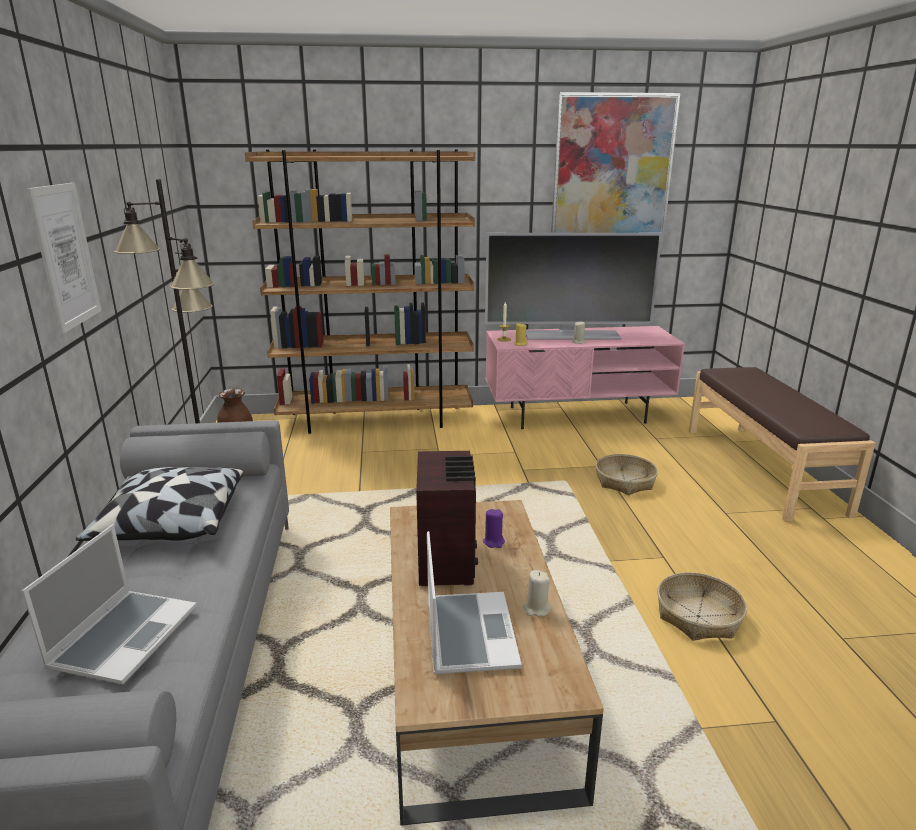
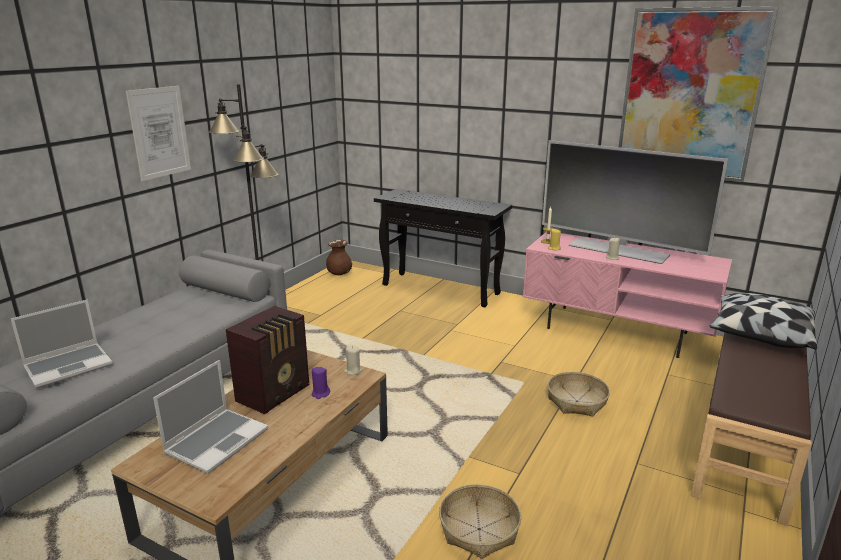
camera: 35 degrees right, 0 degrees up
pillow [76,467,243,541] -> pillow moved to [710,293,817,349]
brown bookcase [245,149,475,434] -> black console table [374,189,512,307]
beige candle [524,570,551,617] -> beige candle moved to [344,345,362,375]

